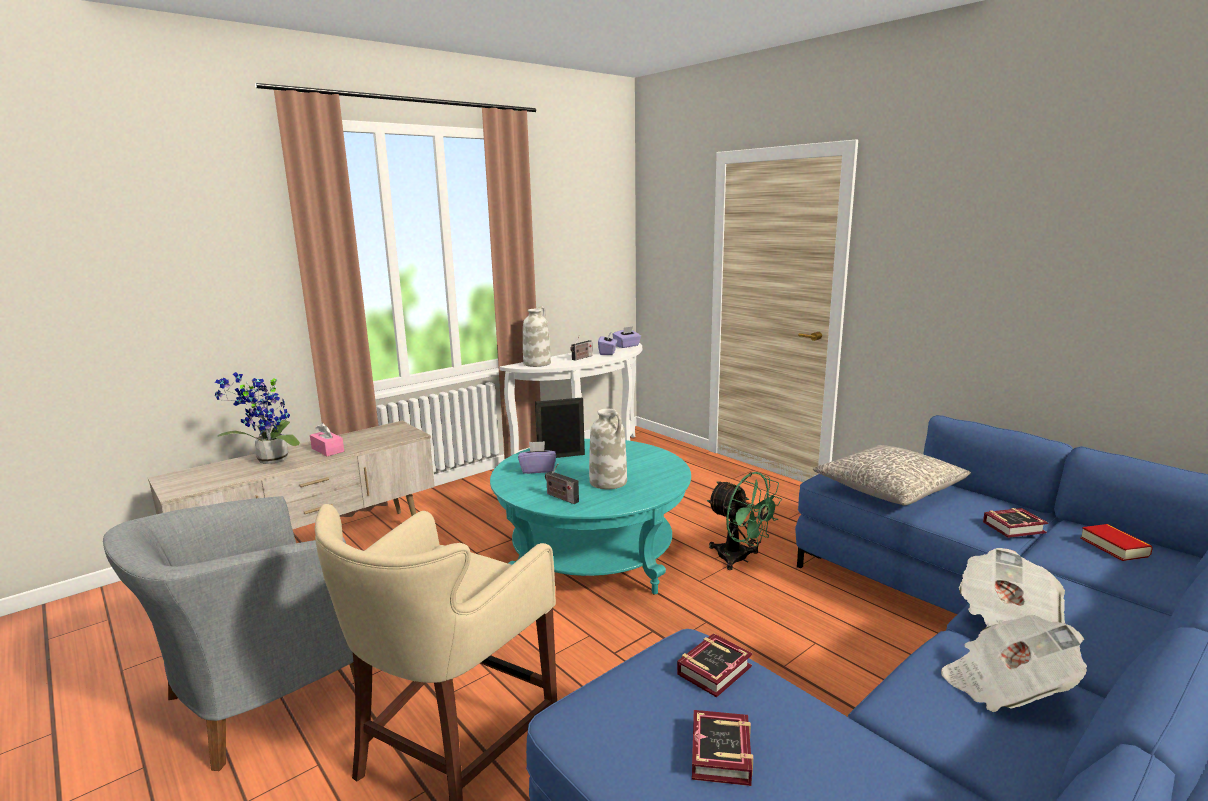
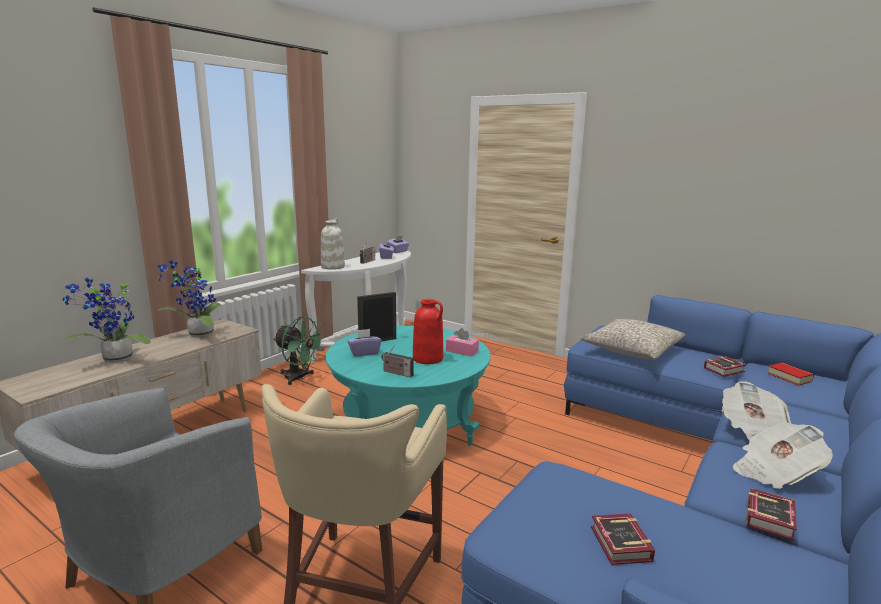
camera: 15 degrees left, 0 degrees up
pink tissue box [310,423,344,456] -> pink tissue box moved to [446,328,479,357]
white vase [589,409,627,489] -> red vase [413,299,443,364]
book [677,633,753,697] -> book moved to [746,488,797,541]
green fan [707,472,782,570] -> green fan moved to [274,317,325,385]
none -> potted plant [157,260,221,337]

